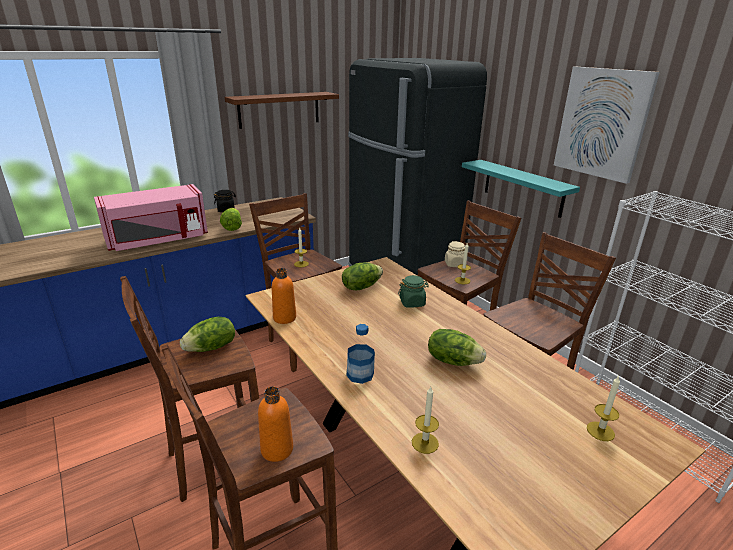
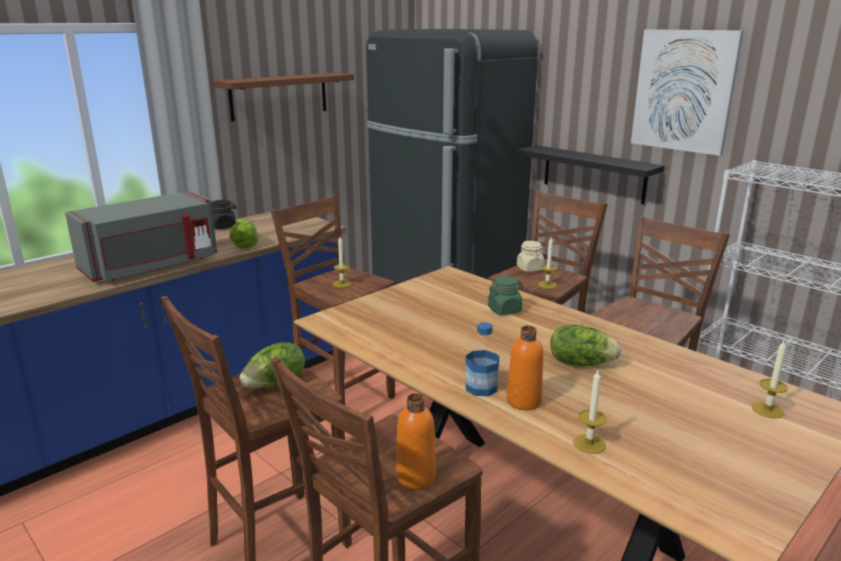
camera: 10 degrees left, 5 degrees down
pink microwave [94,184,208,251] -> grey microwave [65,191,217,282]
orange bottle [272,268,296,324] -> orange bottle moved to [507,326,544,410]
lettuce [342,262,383,290] -> none
turquoise shelf [462,160,580,218] -> black shelf [517,145,665,204]

